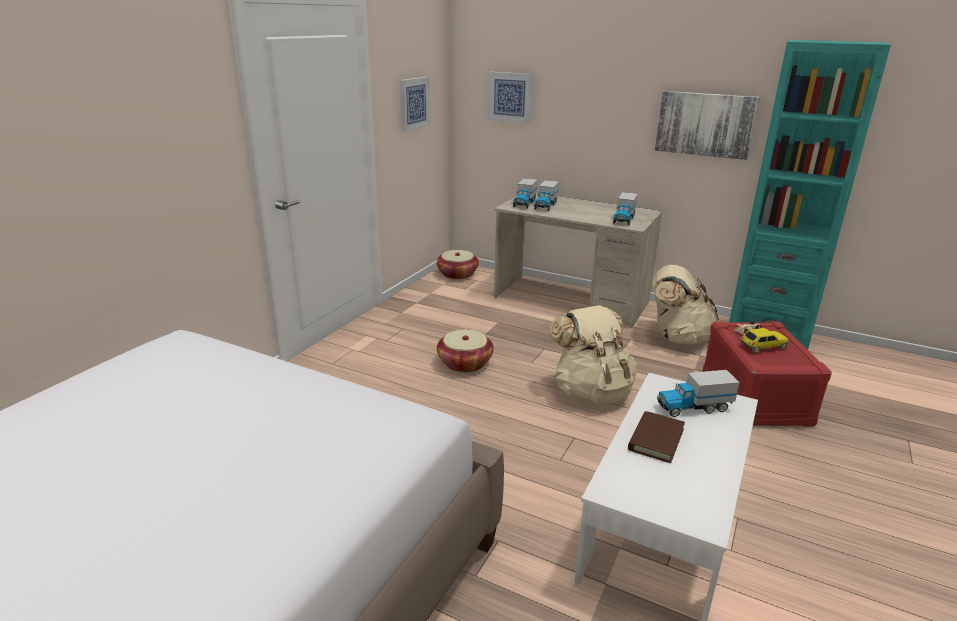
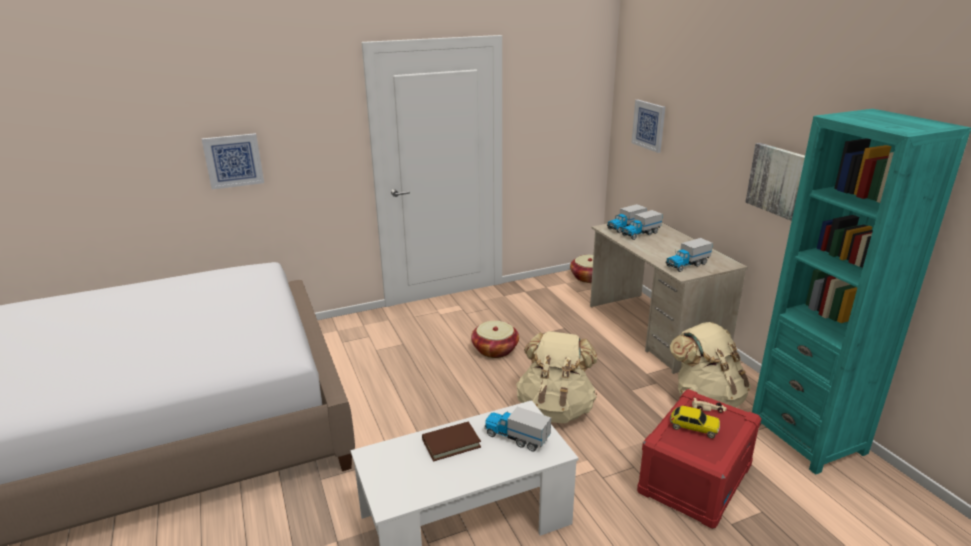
camera: 40 degrees right, 0 degrees up
picture [400,77,430,132] -> picture moved to [202,133,264,189]

